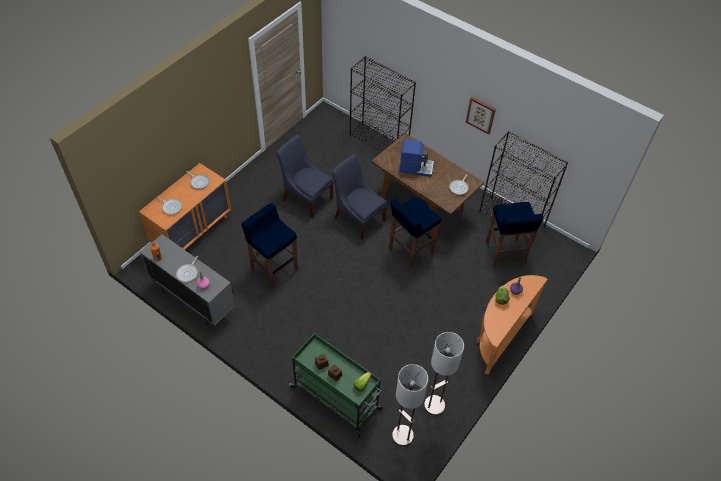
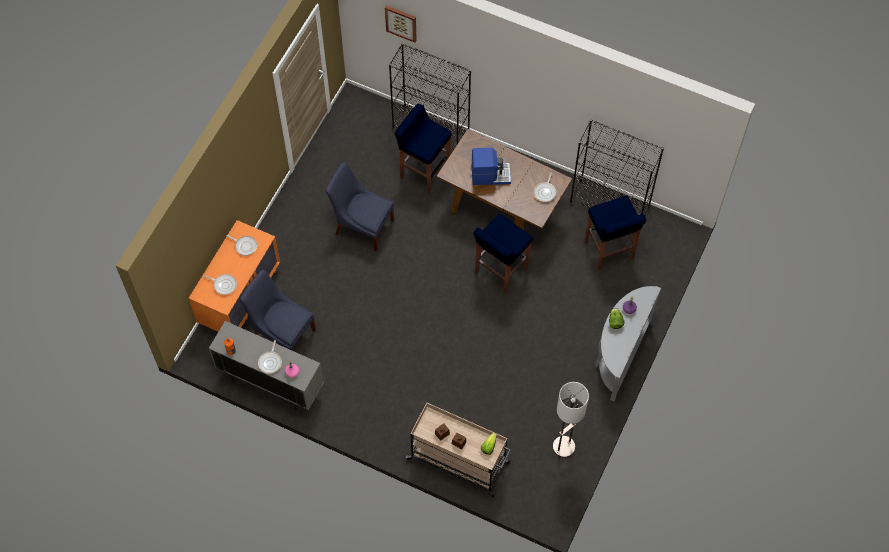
camera: 10 degrees left, 10 degrees up
blue stool [241,203,298,290] -> blue stool moved to [395,103,452,194]
green cart [289,333,382,437] -> beige cart [406,402,511,498]
blue chair [332,155,387,240] -> blue chair moved to [240,270,316,351]
floor lamp [392,364,428,446] -> none
picture [466,97,496,134] -> picture moved to [385,5,417,43]
orange console table [476,275,548,375] -> grey console table [595,286,661,401]

